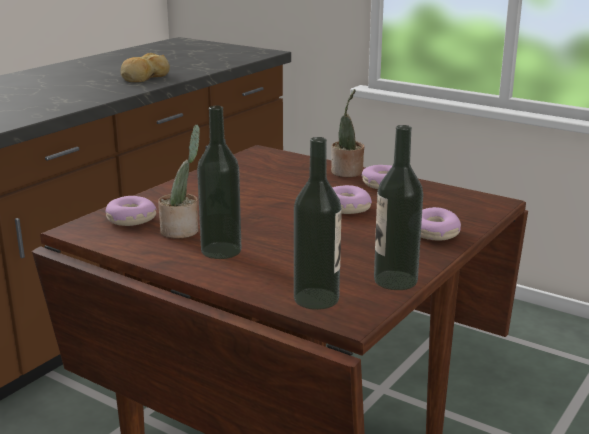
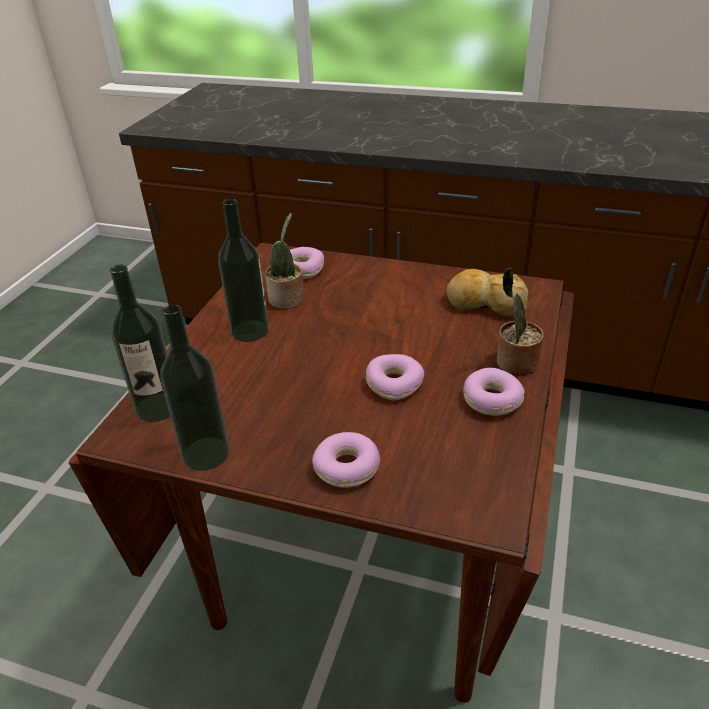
camera: 75 degrees right, 15 degrees up
bread [120,52,170,82] -> bread moved to [447,269,528,317]

